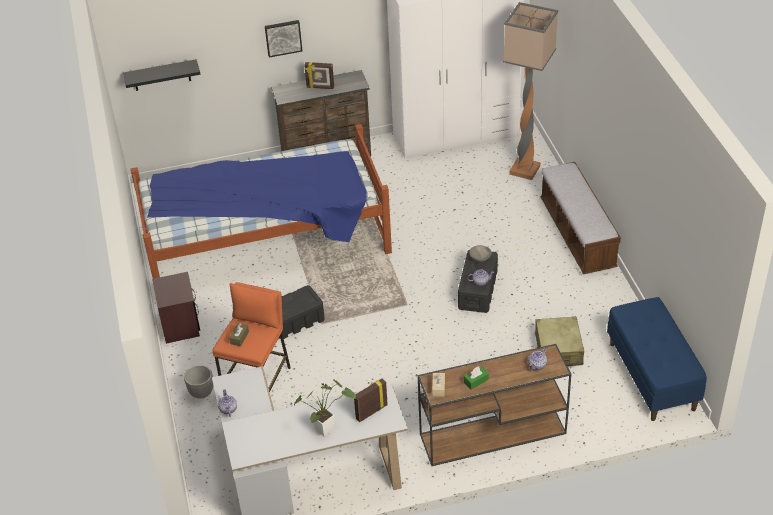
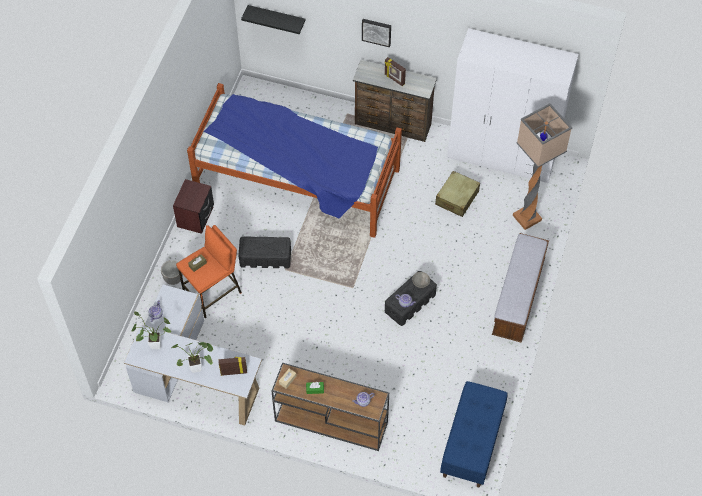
camera: 30 degrees right, 15 degrees up
beige suitcase [535,316,584,366] -> beige suitcase moved to [435,171,480,217]
none -> potted plant [131,311,171,349]

